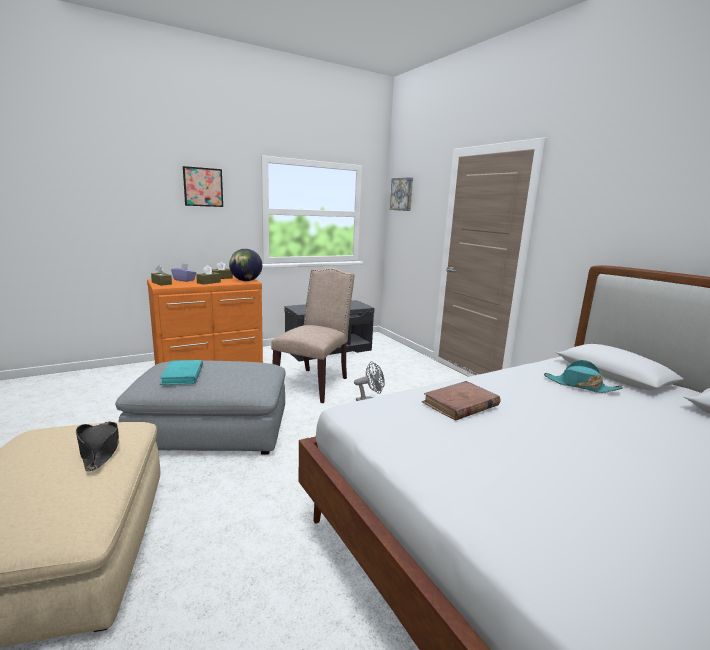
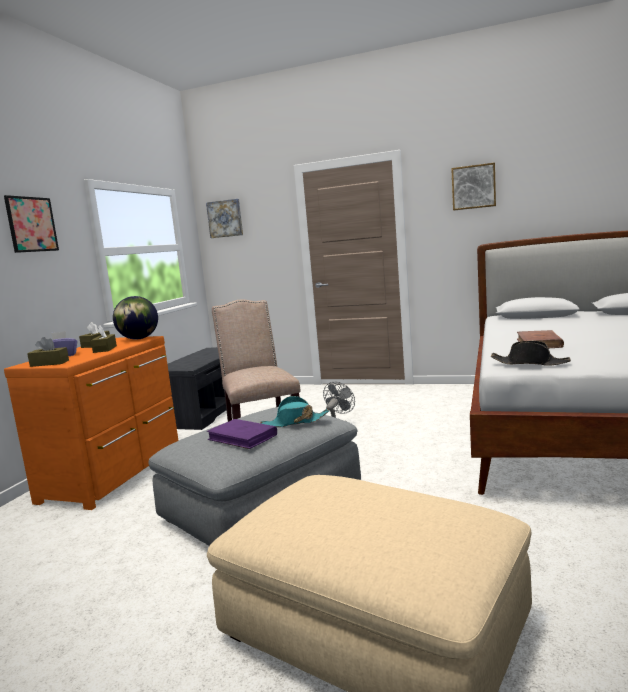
camera: 40 degrees left, 5 degrees down
black hat [76,421,120,472] -> black hat moved to [491,341,571,366]
turquoise book [160,360,203,385] -> purple book [207,419,277,449]
turquoise hat [544,360,622,393] -> turquoise hat moved to [260,396,330,427]
none -> picture [451,163,496,211]

